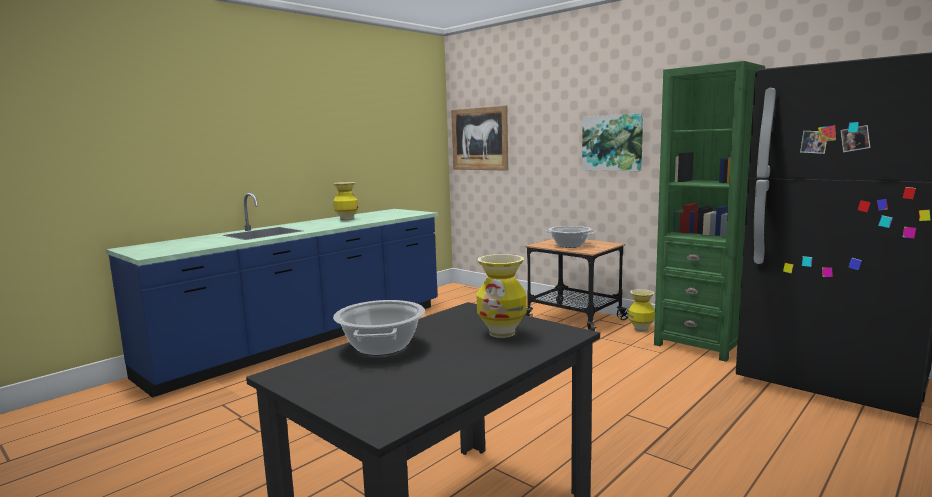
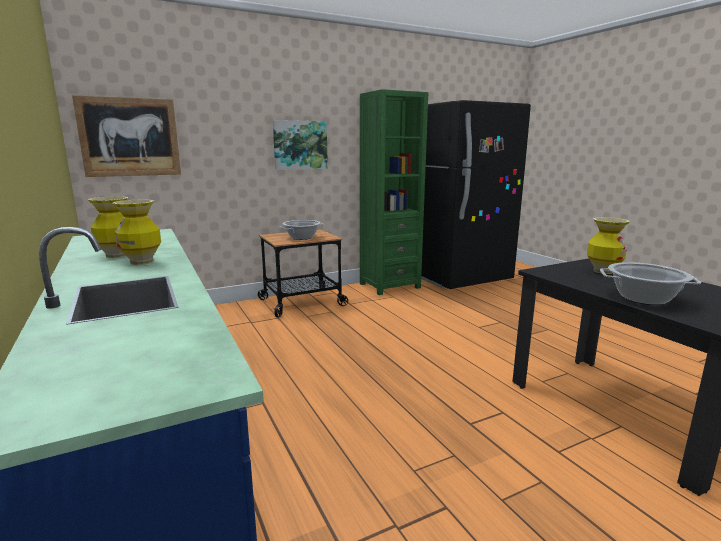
camera: 70 degrees left, 5 degrees up
vase [628,289,655,332] -> vase moved to [112,199,161,265]

